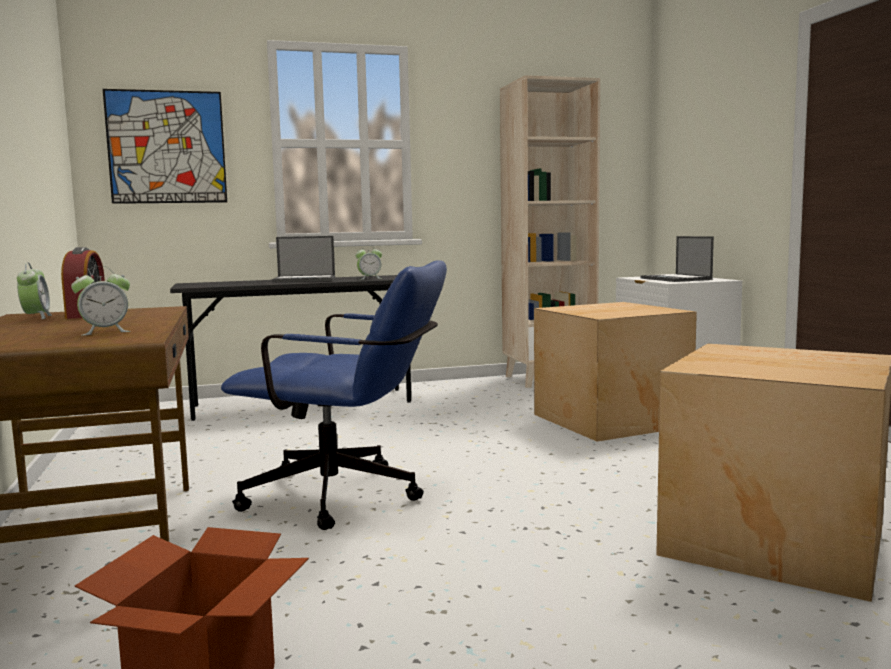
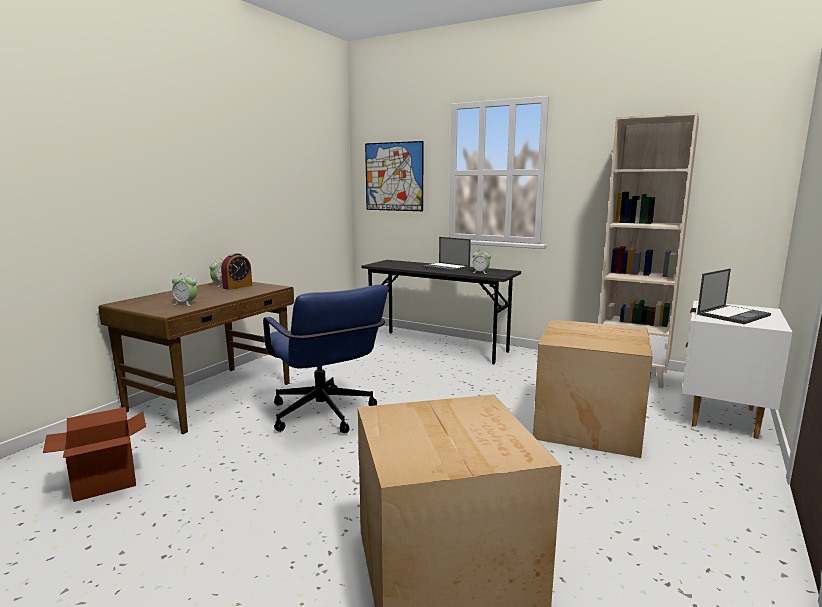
camera: 45 degrees right, 5 degrees up
laptop [640,236,714,282] -> laptop turned 150 degrees counterclockwise [697,269,771,324]

